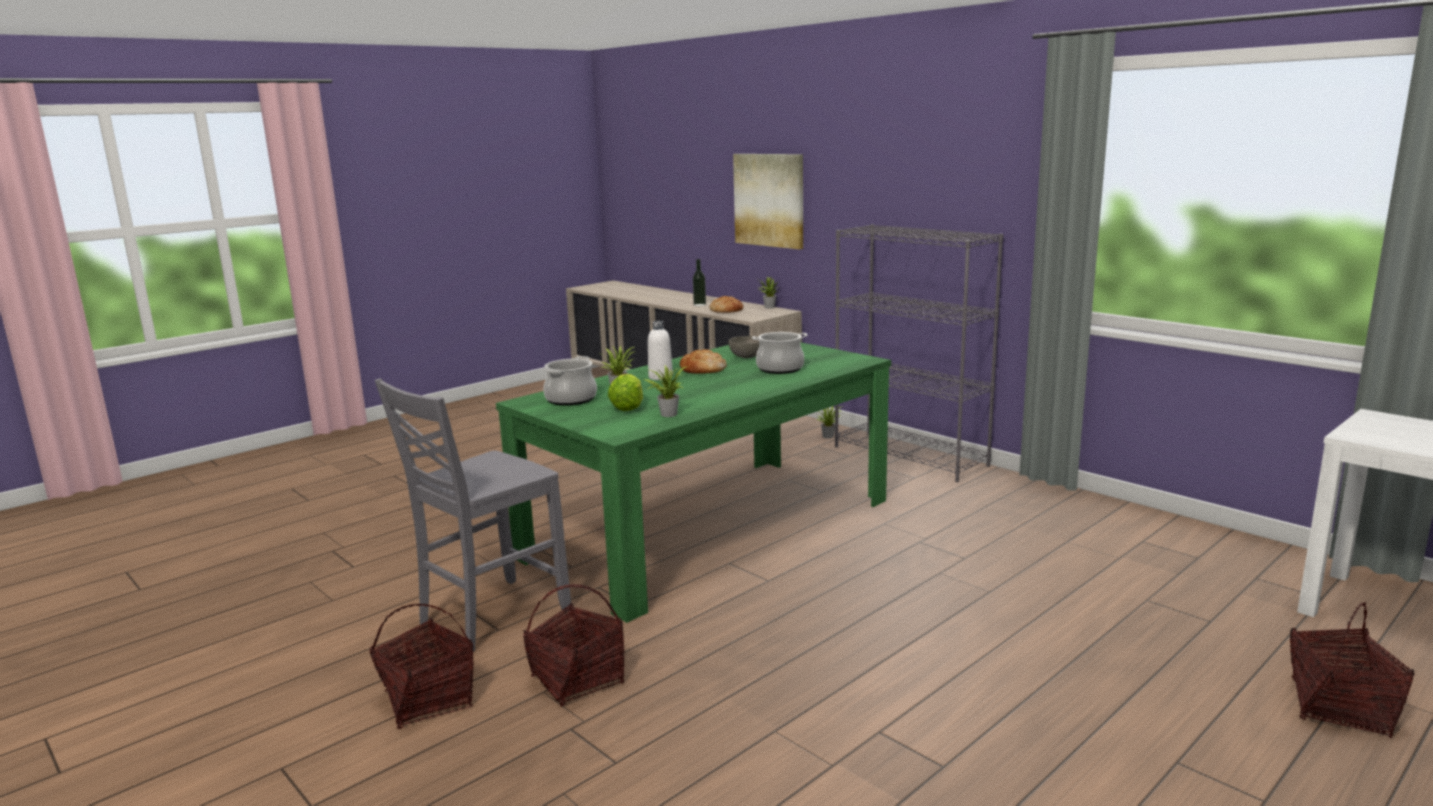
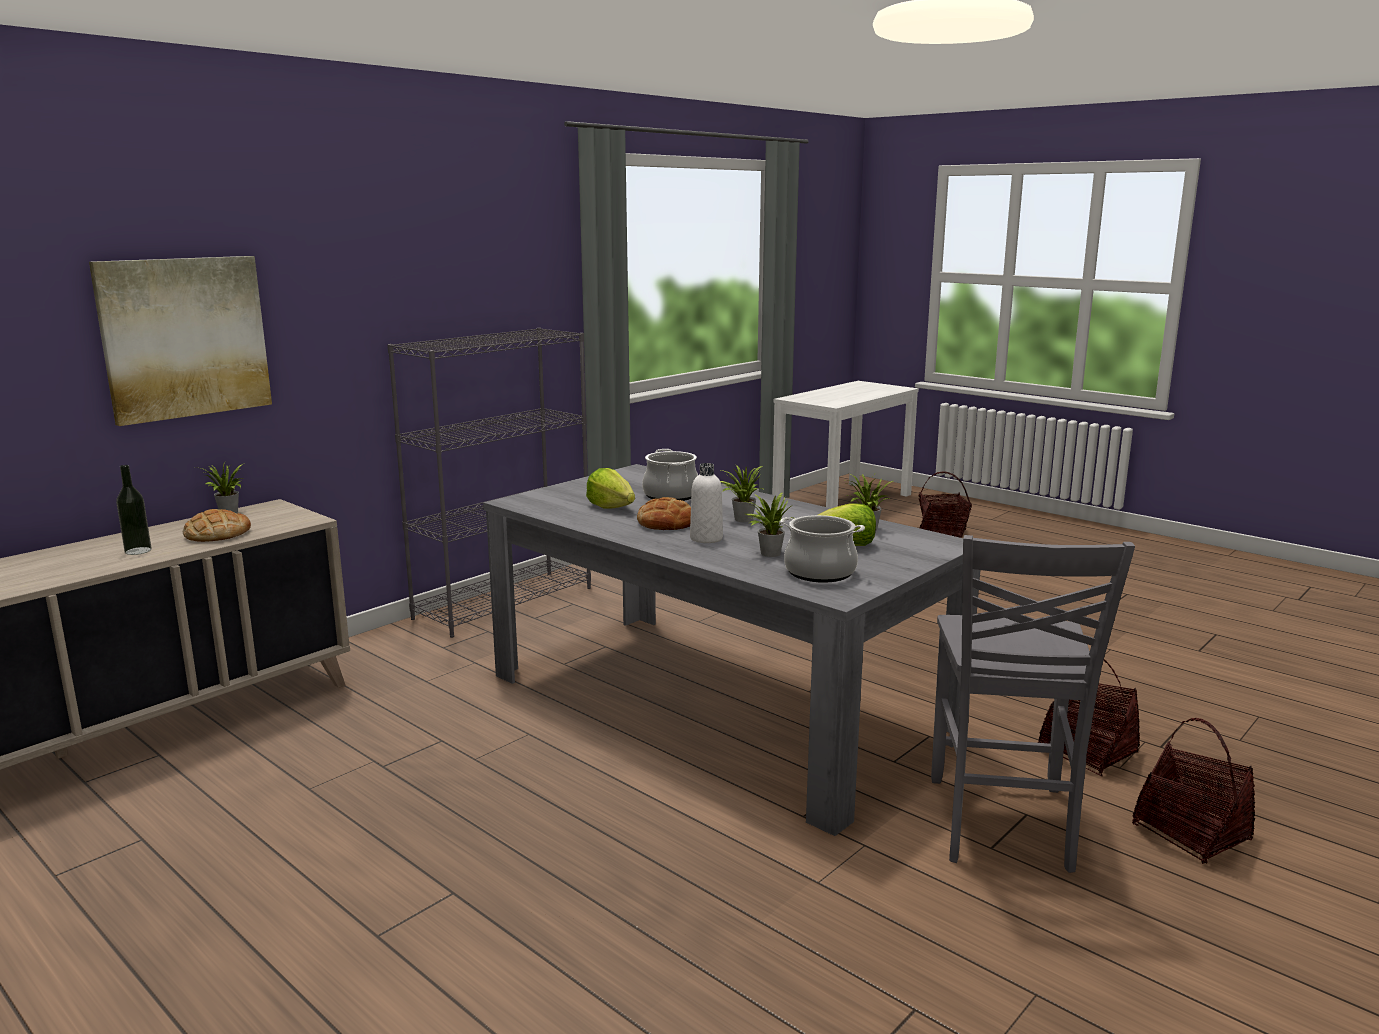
camera: 95 degrees left, 0 degrees up
grey chair [375,378,571,652] -> grey chair turned 60 degrees clockwise [931,535,1135,873]
green dining table [496,342,891,623] -> grey dining table [483,464,980,836]
grey bowl [729,336,759,358] -> lettuce [586,468,635,509]
potted plant [817,406,844,439] -> potted plant moved to [720,465,763,522]

